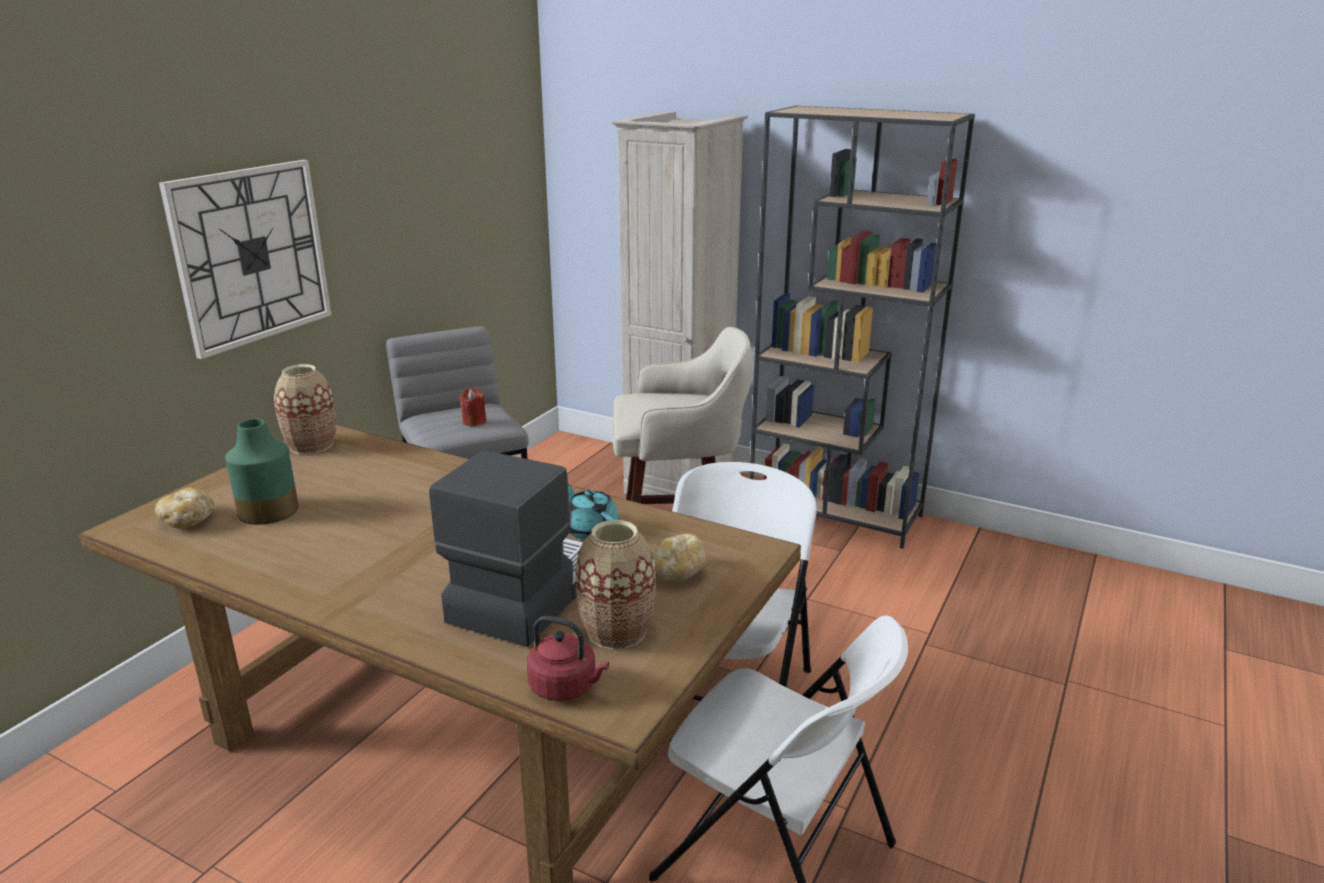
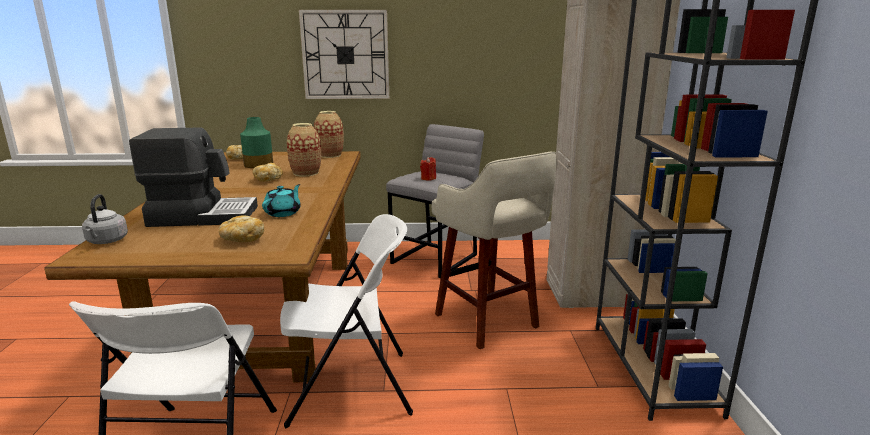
camera: 60 degrees right, 5 degrees down
red kettle [527,616,609,701] -> grey kettle [82,194,128,244]
vase [576,520,656,650] -> vase moved to [287,123,321,177]
none -> bread [252,163,283,182]

